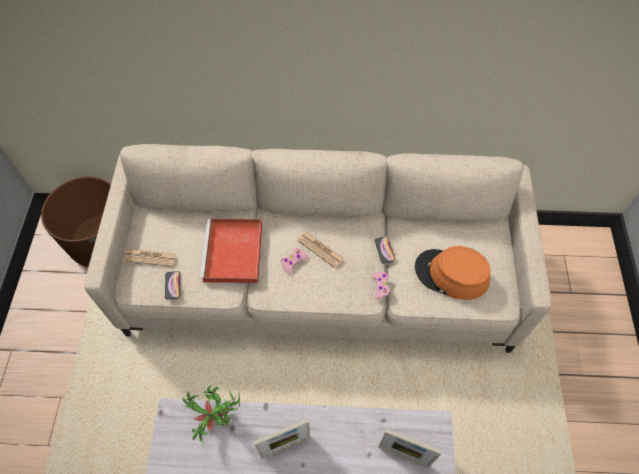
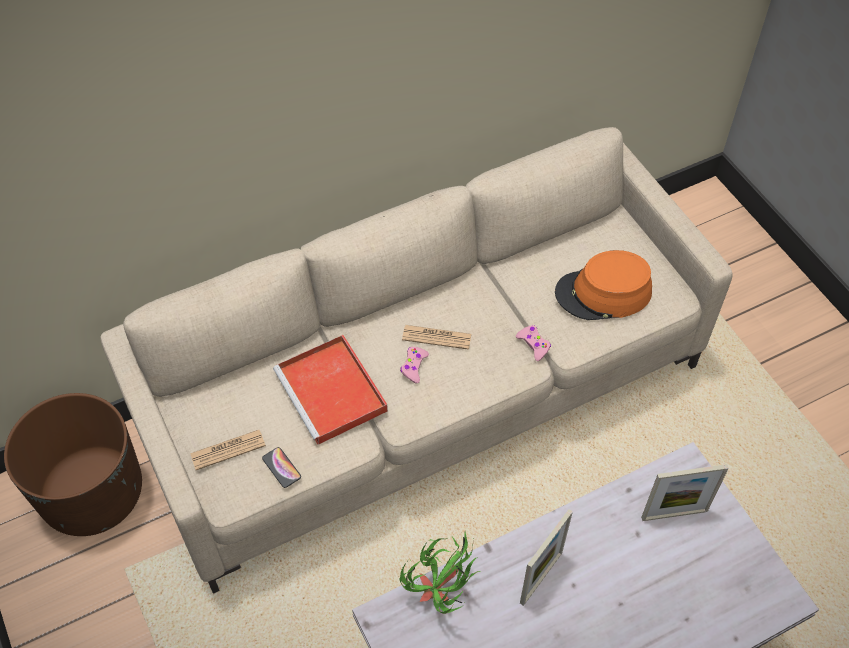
camera: 30 degrees left, 5 degrees down
phone [375,237,395,264] -> none

